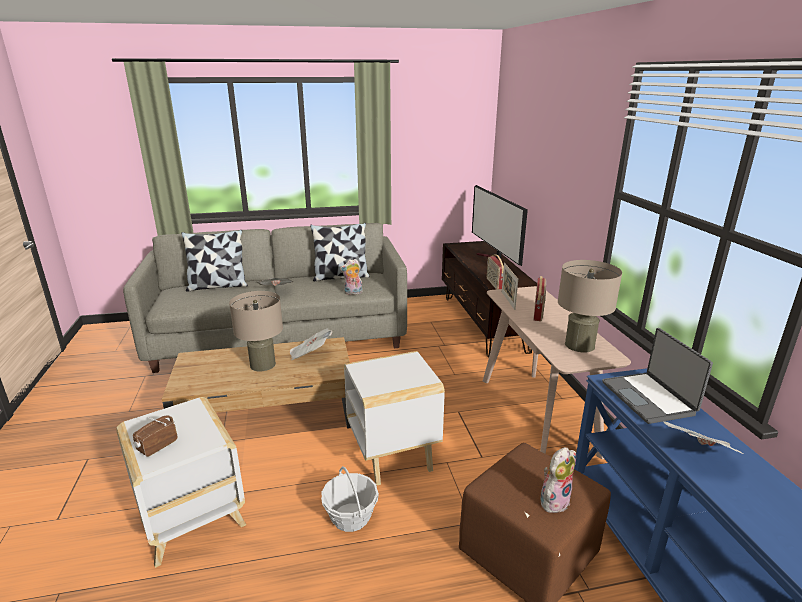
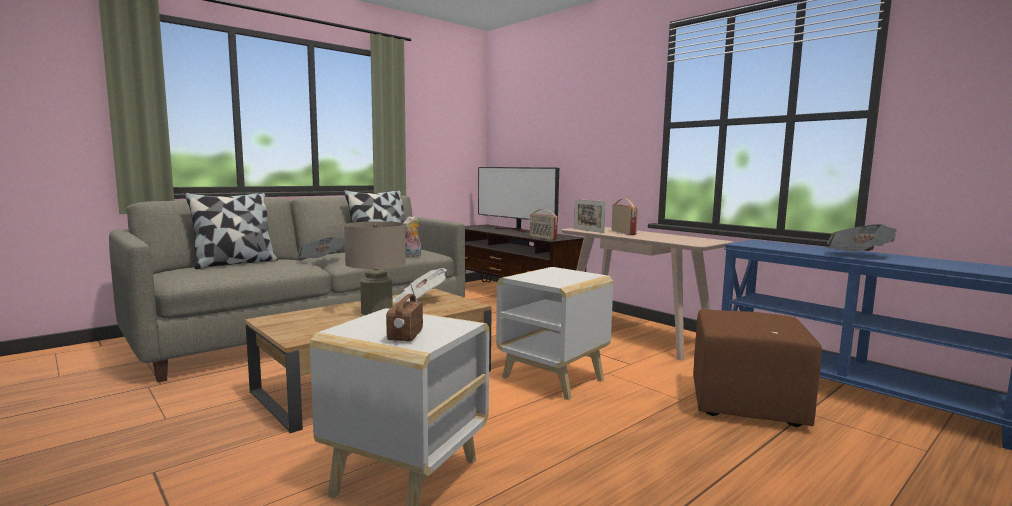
camera: 30 degrees left, 15 degrees down
basket [321,466,379,532] -> none
plush toy [540,447,576,513] -> none
beige table lamp [558,260,622,352] -> none
laptop [602,328,713,424] -> none

